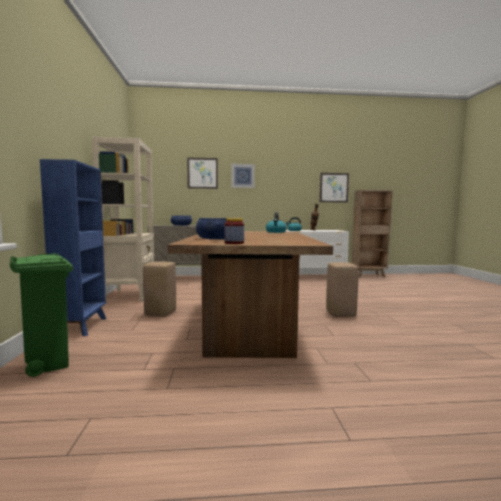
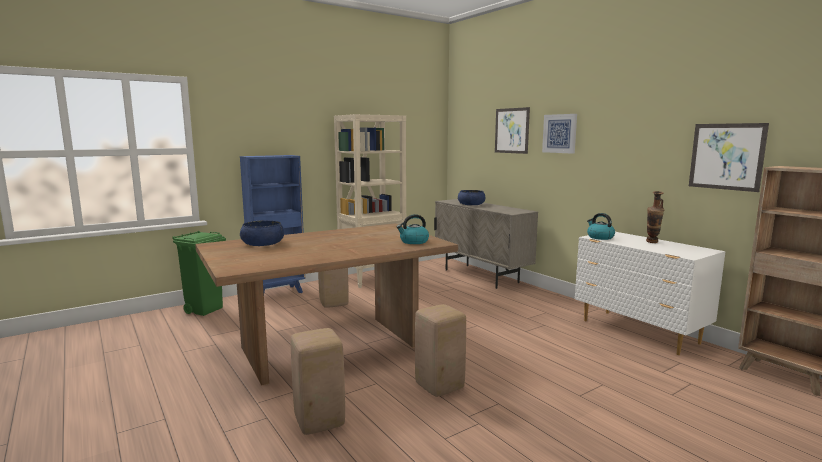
camera: 60 degrees right, 5 degrees up
jar [225,218,244,244] -> none
none -> beige stool [291,328,345,435]

